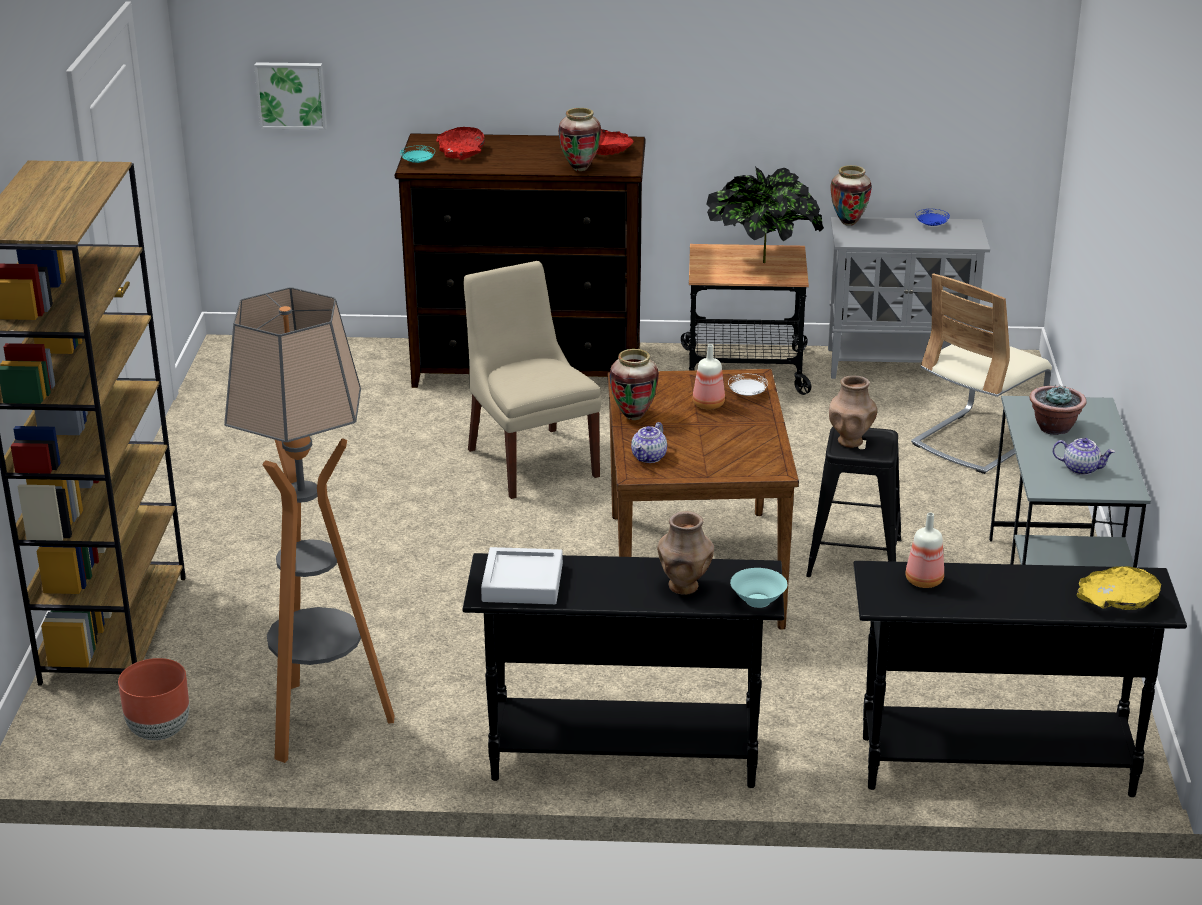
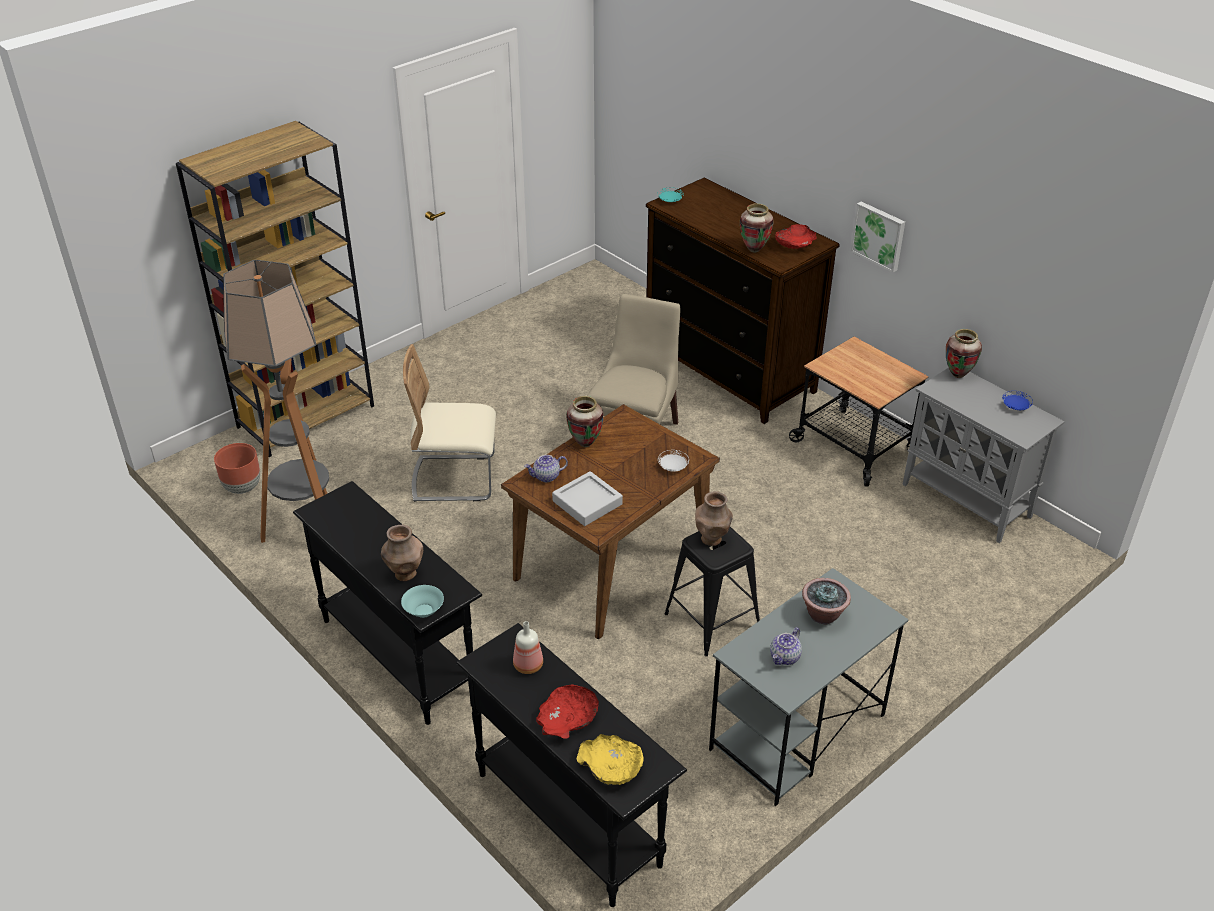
camera: 45 degrees right, 10 degrees up
picture [254,62,327,130] -> picture moved to [850,202,905,272]
red bowl [436,127,485,160] -> red bowl moved to [536,684,599,739]
grey tray [481,547,563,604] -> grey tray moved to [552,471,623,526]
bottle [693,344,725,409] -> none
potted plant [706,166,824,263] -> none
beige chair [911,273,1052,474] -> beige chair moved to [403,344,496,502]
teapot [1053,438,1115,475] -> teapot turned 60 degrees clockwise [770,627,802,665]

